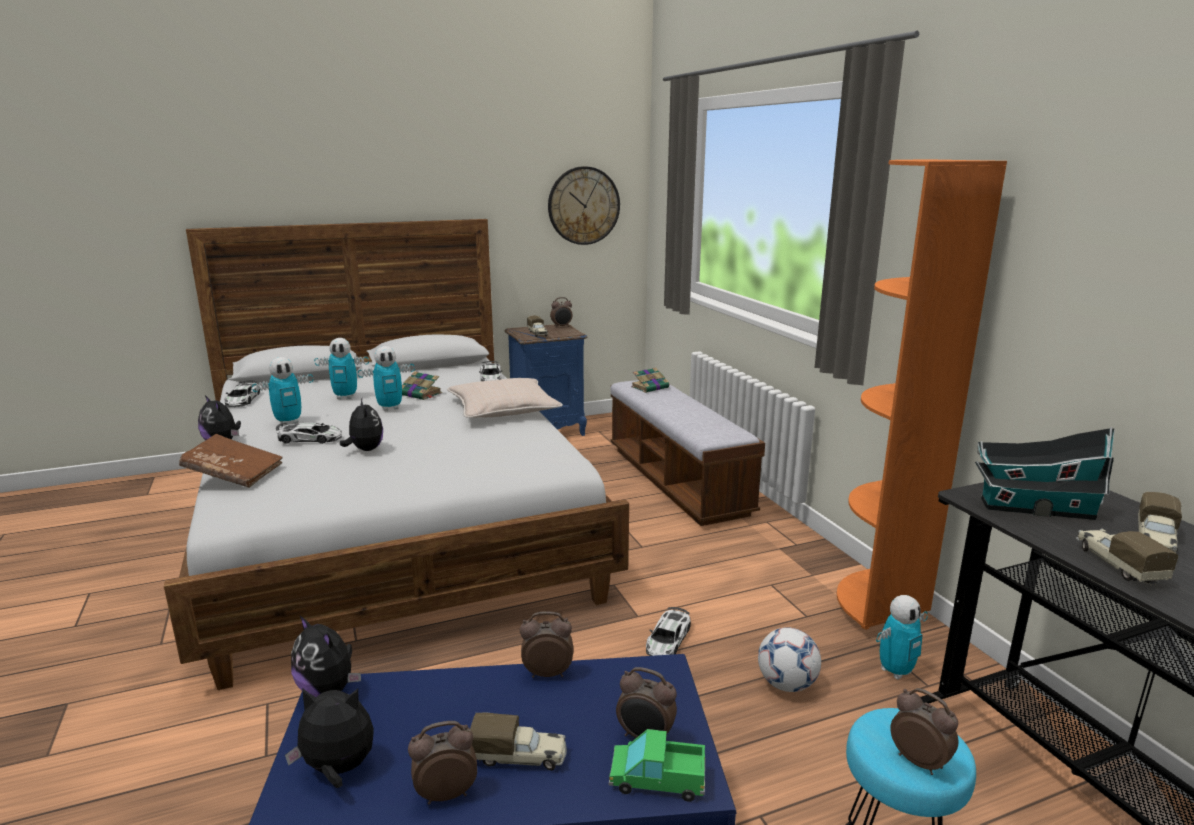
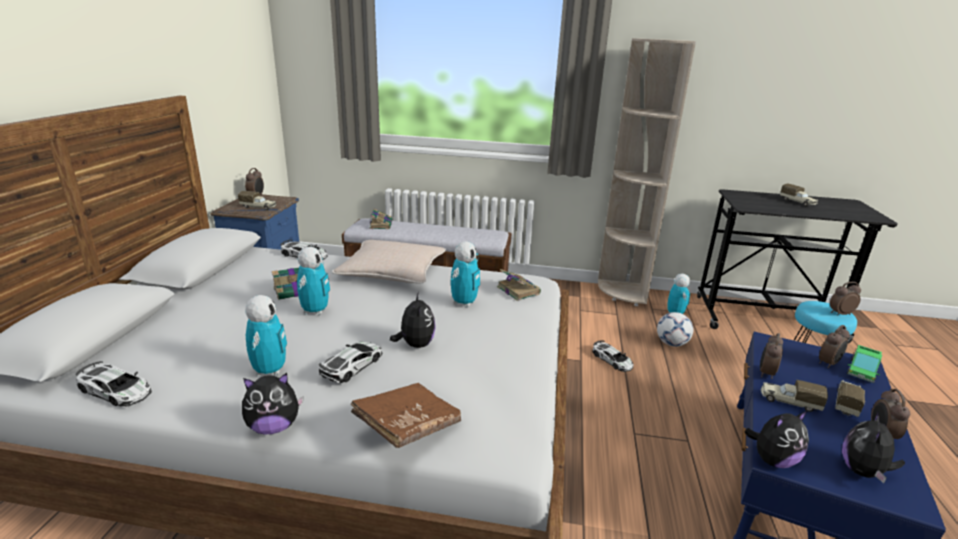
camera: 60 degrees left, 5 degrees up
toy robot [314,338,369,399] -> toy robot moved to [451,241,480,308]
plush toy [340,399,383,451] -> plush toy turned 75 degrees clockwise [390,292,436,348]
wall clock [548,166,620,245] -> none
orange bookcase [837,160,1007,629] -> beige bookcase [598,38,696,306]
toy house [975,427,1115,520] -> none
toy truck [1076,528,1178,585] -> toy truck moved to [761,380,828,412]
none -> book [497,269,541,301]

